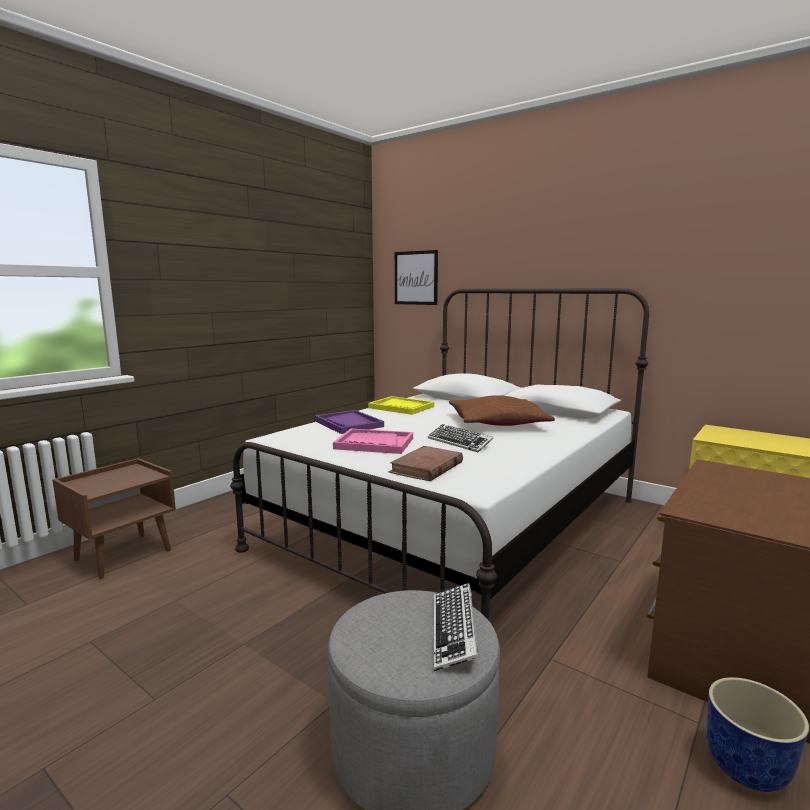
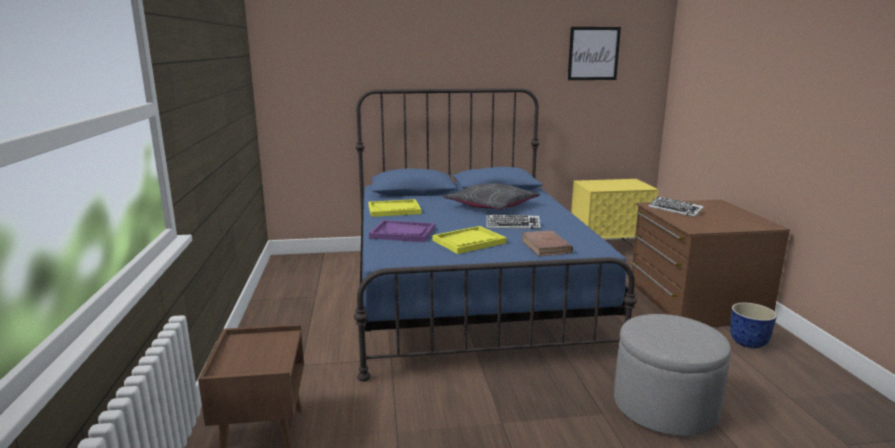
camera: 45 degrees left, 5 degrees up
white bed [230,289,649,620] -> blue bed [354,88,637,381]
pink tray [333,429,413,454] -> yellow tray [432,226,507,254]
picture [395,250,438,305] -> picture moved to [567,27,621,80]
keyboard [434,583,479,671] -> keyboard moved to [648,196,704,217]
brown pillow [449,395,555,426] -> grey pillow [444,183,540,210]

